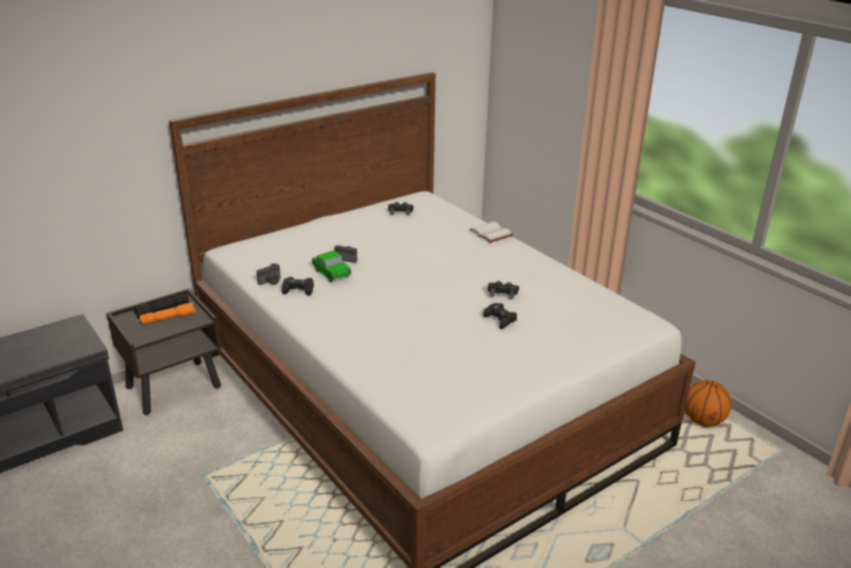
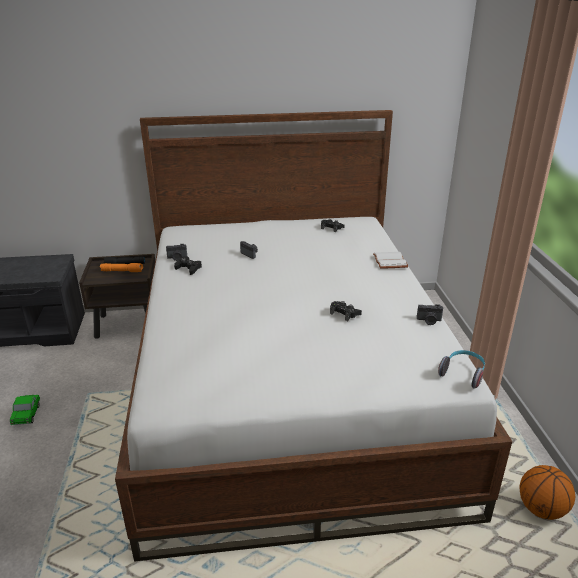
camera: 30 degrees right, 0 degrees up
toy car [312,250,352,282] -> toy car moved to [10,395,40,425]
black game controller [483,303,517,329] -> none
none -> camera [417,304,443,325]
none -> headphones [438,350,485,389]

